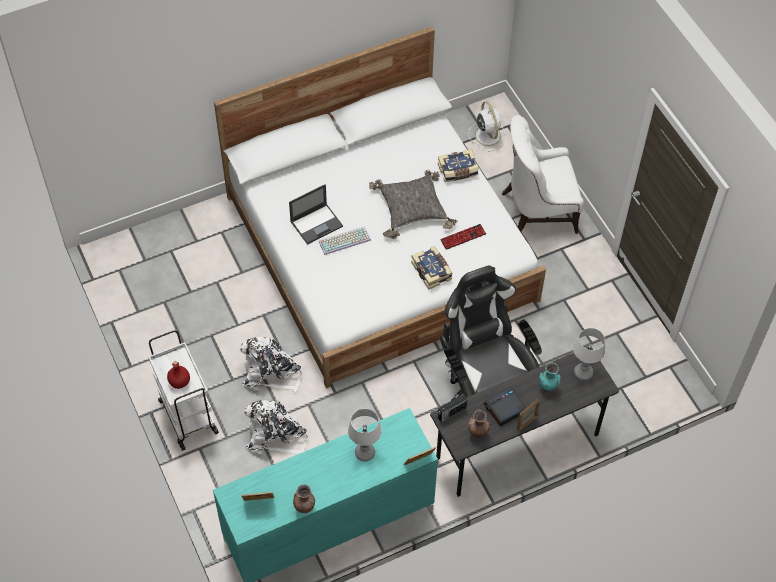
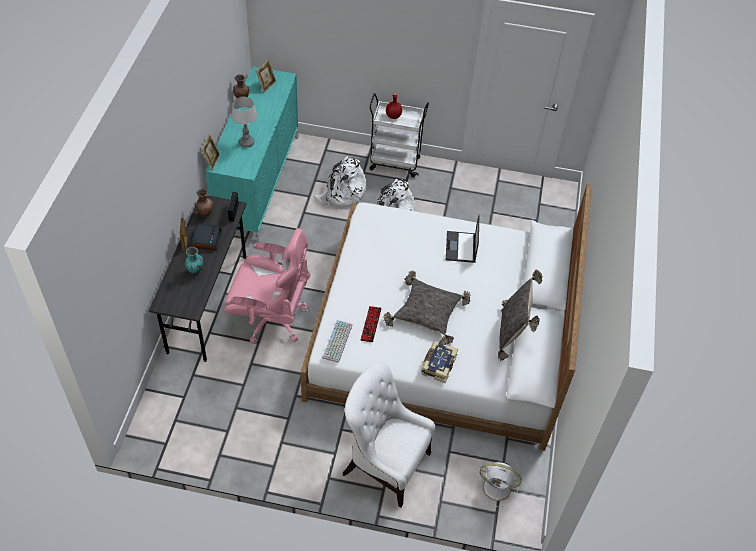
camera: 125 degrees right, 5 degrees down
keyboard [319,226,371,255] -> keyboard moved to [322,320,352,363]
book [411,246,452,290] -> none
black office chair [440,265,542,401] -> pink office chair [223,228,310,344]
white armchair [502,115,584,234] -> white armchair turned 90 degrees counterclockwise [343,362,435,508]
table lamp [573,328,605,380] -> none
none -> pillow [498,269,542,361]

